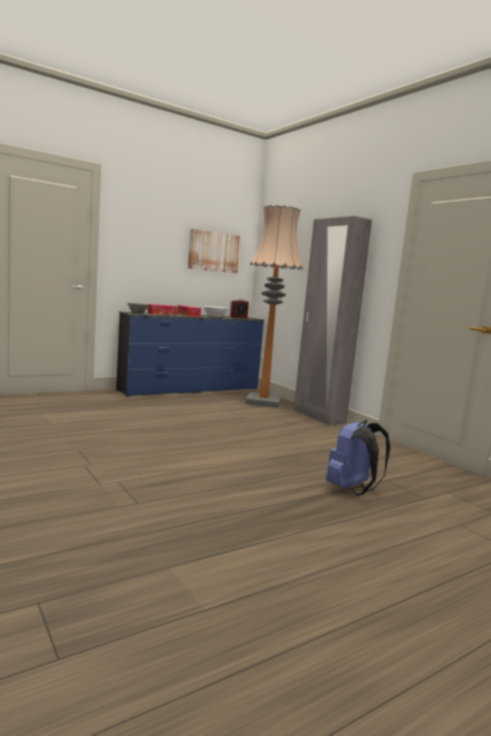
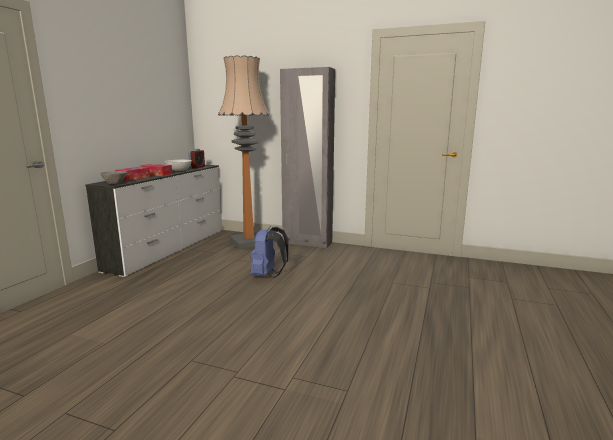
camera: 35 degrees left, 5 degrees up
blue dresser [116,311,264,397] -> white dresser [85,165,222,277]
picture [188,229,241,273] -> none
blue backpack [326,420,391,496] -> blue backpack moved to [250,226,288,278]

